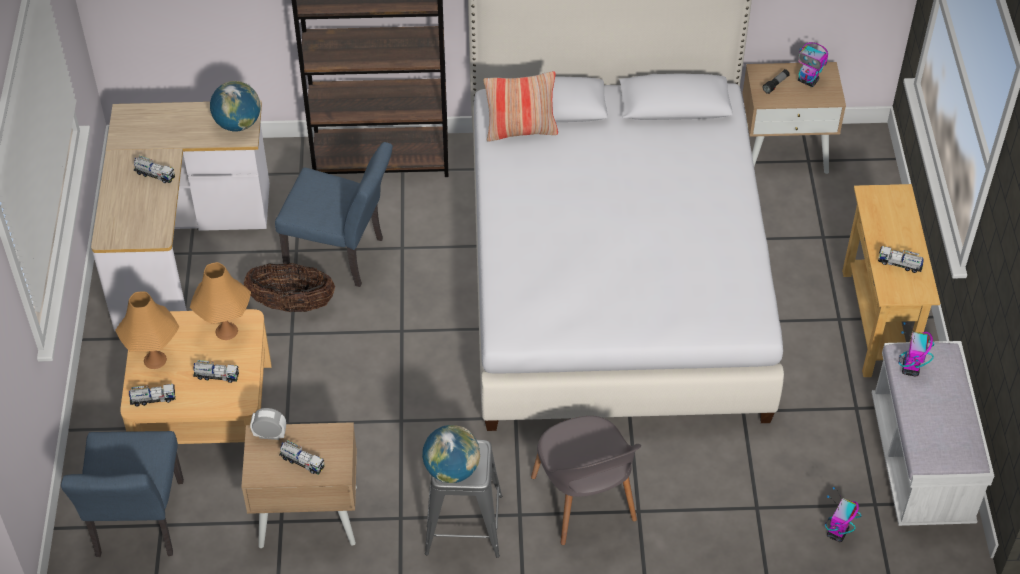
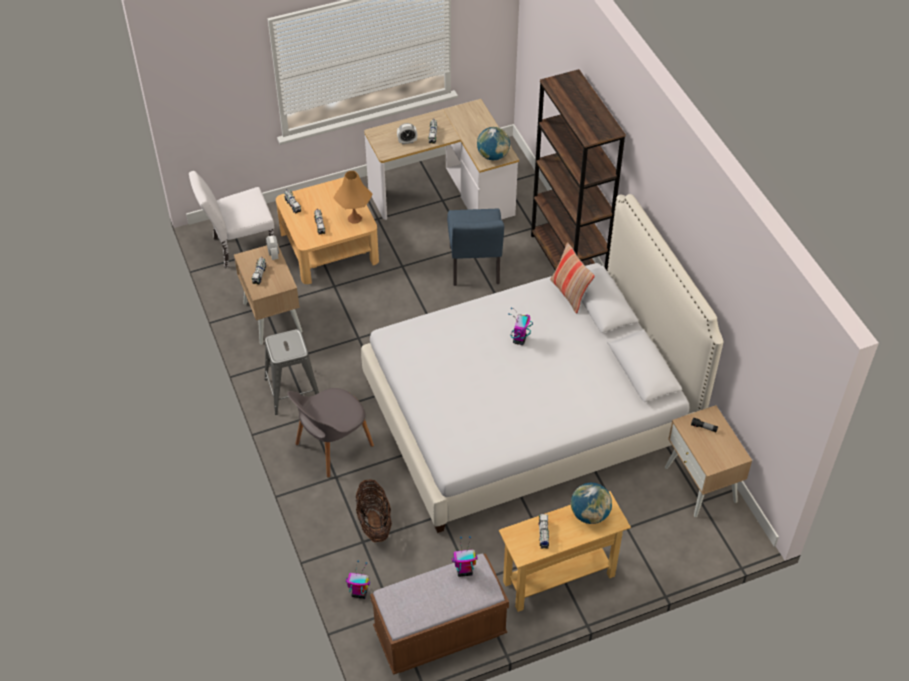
camera: 70 degrees right, 0 degrees up
blue chair [61,431,184,557] -> white chair [189,171,274,268]
orange table lamp [115,291,179,369] -> none
basket [244,263,335,312] -> basket moved to [356,479,392,542]
globe [422,425,480,483] -> globe moved to [571,483,612,524]
toy robot [798,42,828,87] -> toy robot moved to [508,307,533,345]
white bench [872,341,994,526] -> brown bench [370,554,509,675]
none -> alarm clock [397,123,417,144]

